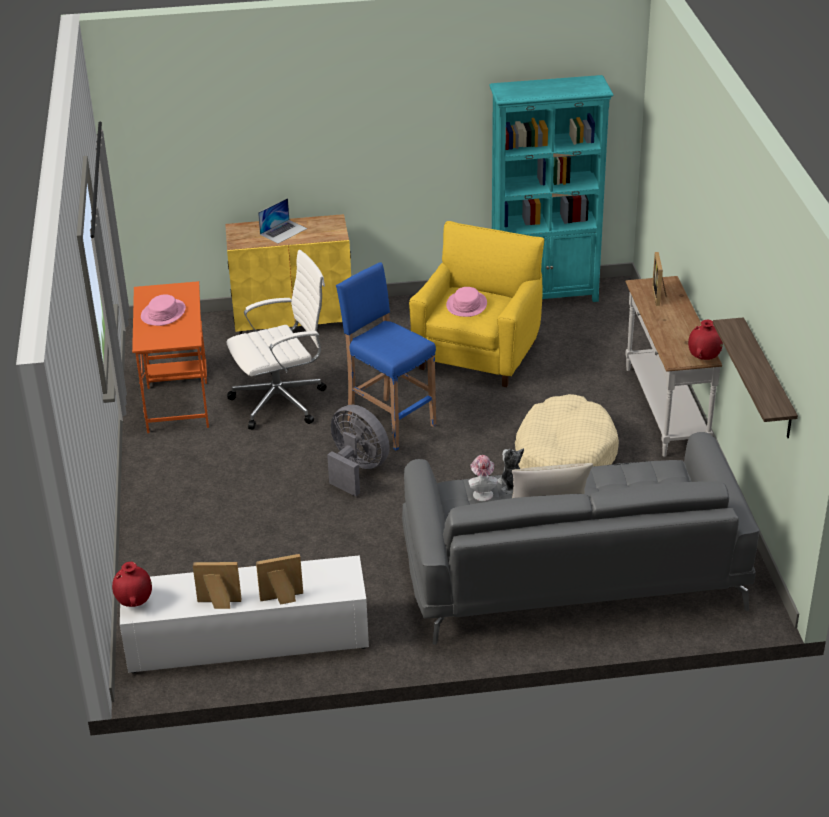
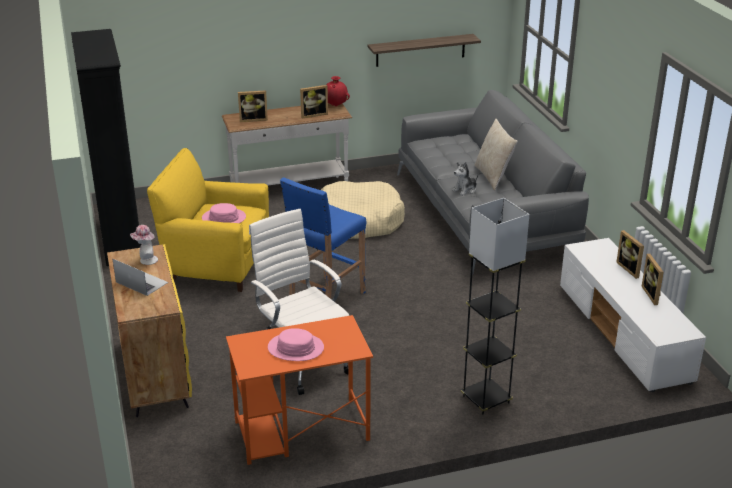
camera: 100 degrees left, 5 degrees down
red vase [112,562,152,607] -> none
grey fan [327,405,390,497] -> none
hat [468,455,497,501] -> hat moved to [130,225,158,265]
turquoise bookcase [489,75,614,302] -> black bookcase [71,29,141,266]
none -> picture frame [300,85,328,119]
none -> grey floor lamp [461,198,530,414]

